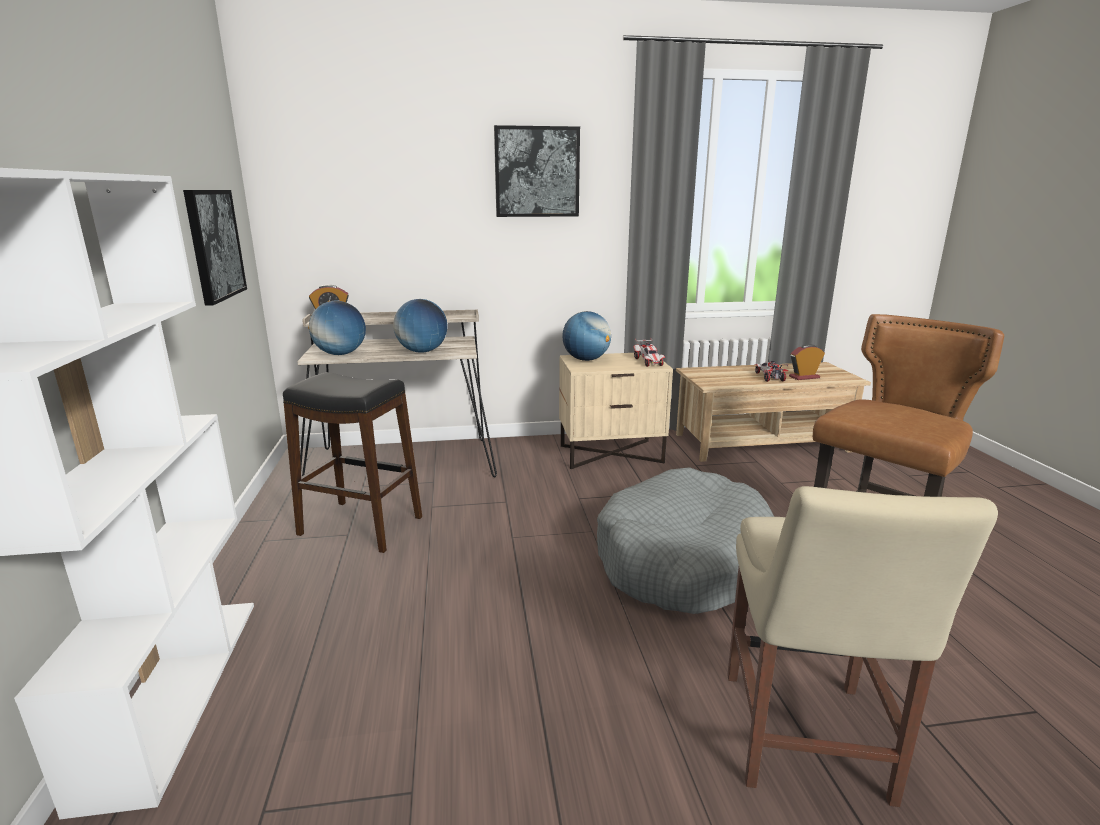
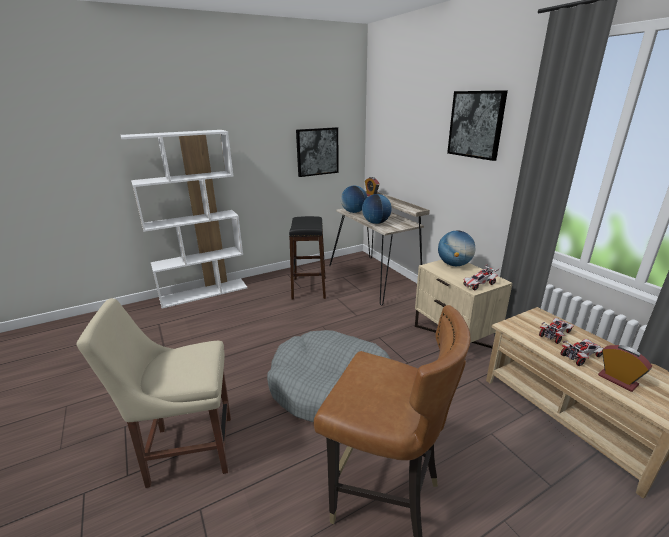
camera: 70 degrees right, 5 degrees up
none -> toy car [539,318,574,344]

